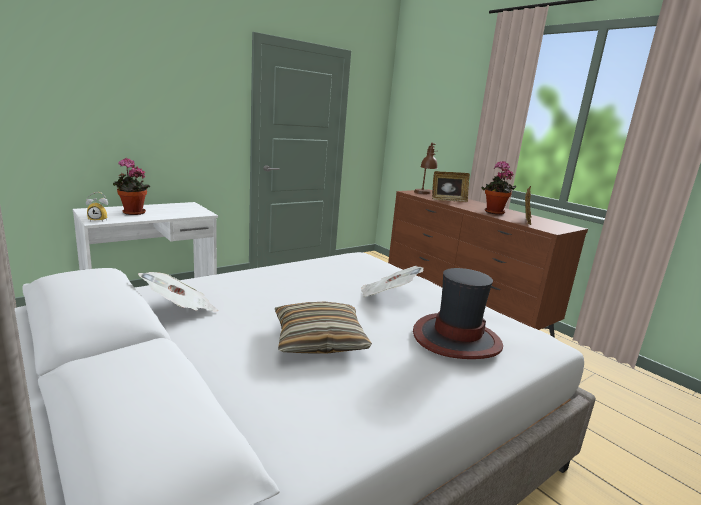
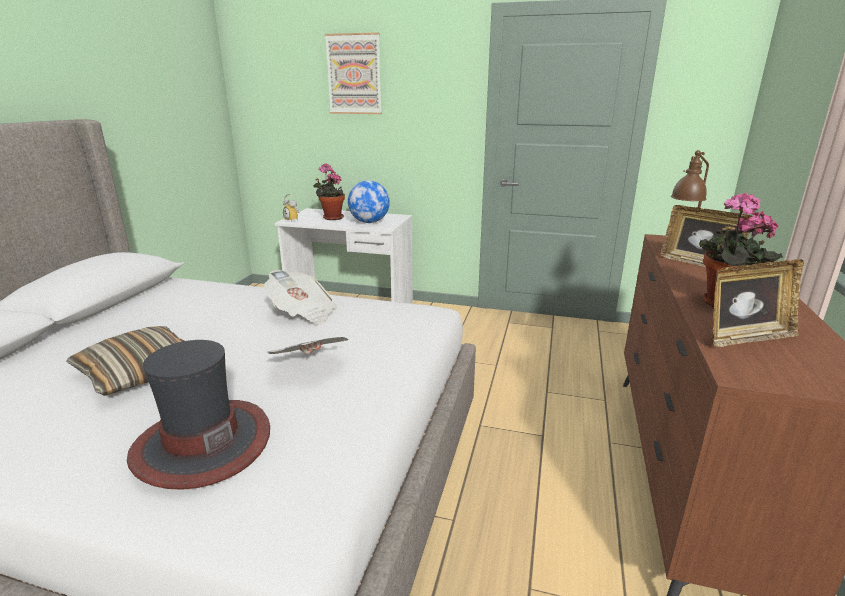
camera: 55 degrees right, 5 degrees up
newspaper [138,272,219,311] -> newspaper moved to [264,270,337,325]
none -> picture [325,32,382,114]
none -> globe [348,180,390,223]

